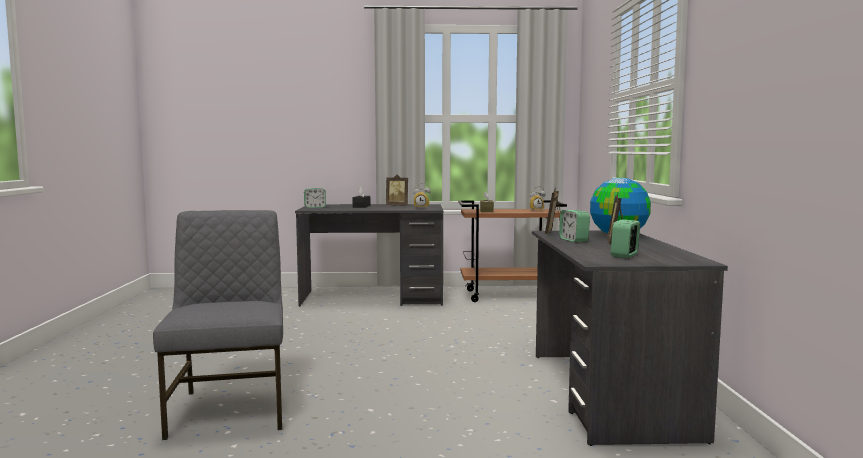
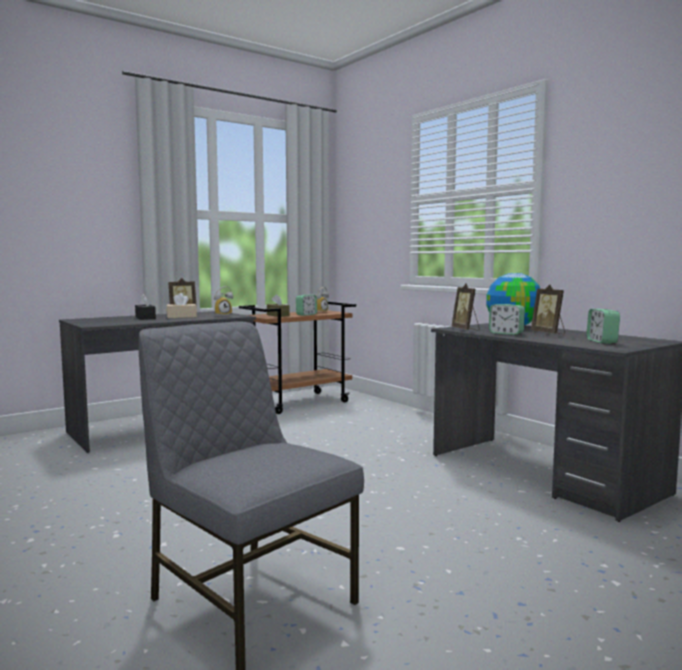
camera: 35 degrees left, 0 degrees up
alarm clock [304,188,326,208] -> alarm clock moved to [296,295,317,316]
none -> beige tissue box [166,293,197,318]

